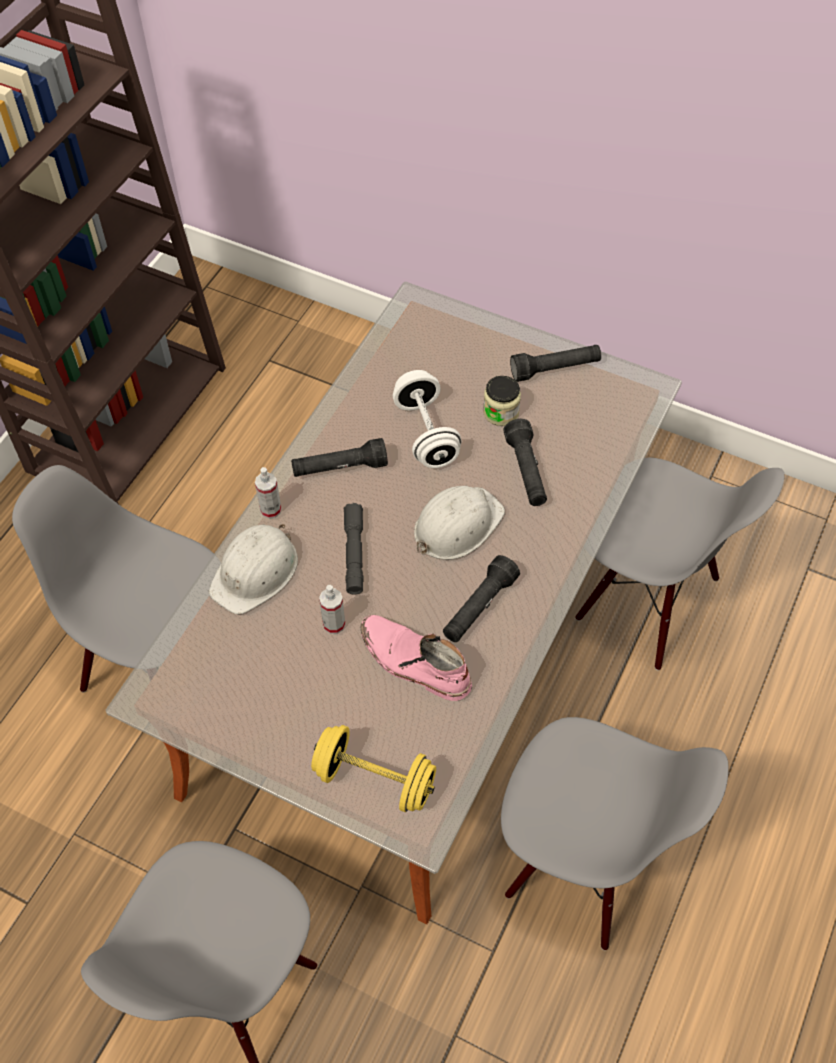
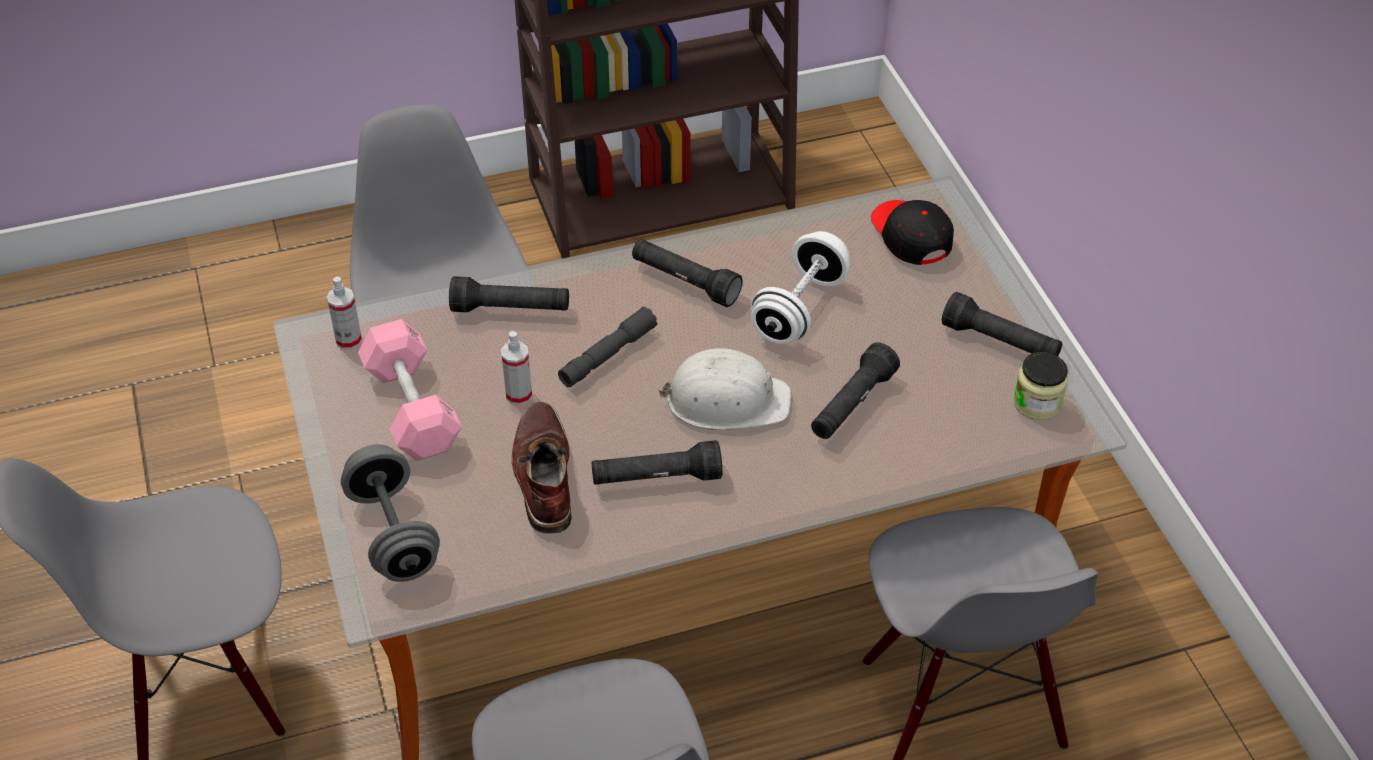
camera: 45 degrees right, 10 degrees down
white hard hat [209,524,298,614] -> black flashlight [449,276,569,312]
spray bottle [255,467,281,519] -> spray bottle moved to [327,276,362,350]
yellow dumbbell [311,725,436,812] -> grey dumbbell [341,444,440,582]
pink boot [360,615,472,701] -> brown boot [512,401,572,534]
jar [483,376,521,426] -> jar moved to [1013,352,1068,420]
none -> pink dumbbell [358,319,462,461]
none -> black cap [871,200,954,265]

